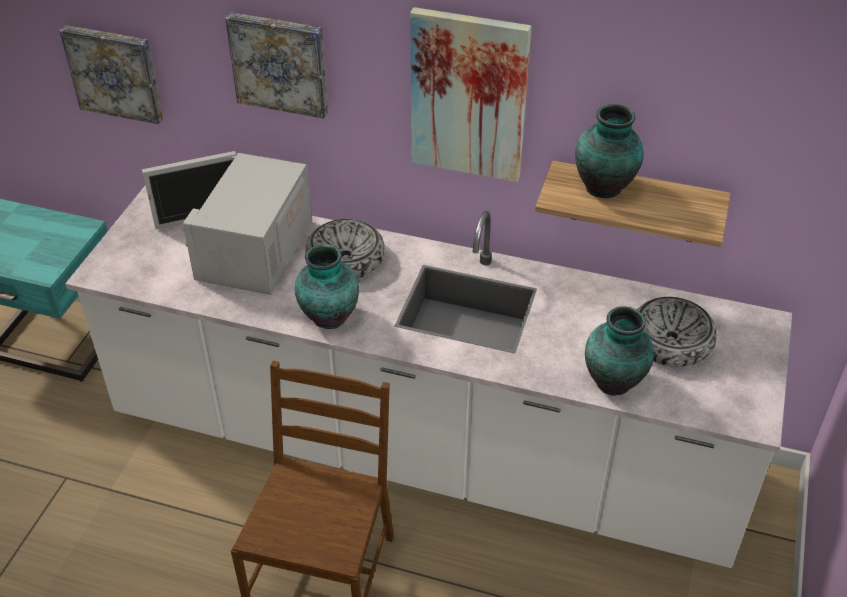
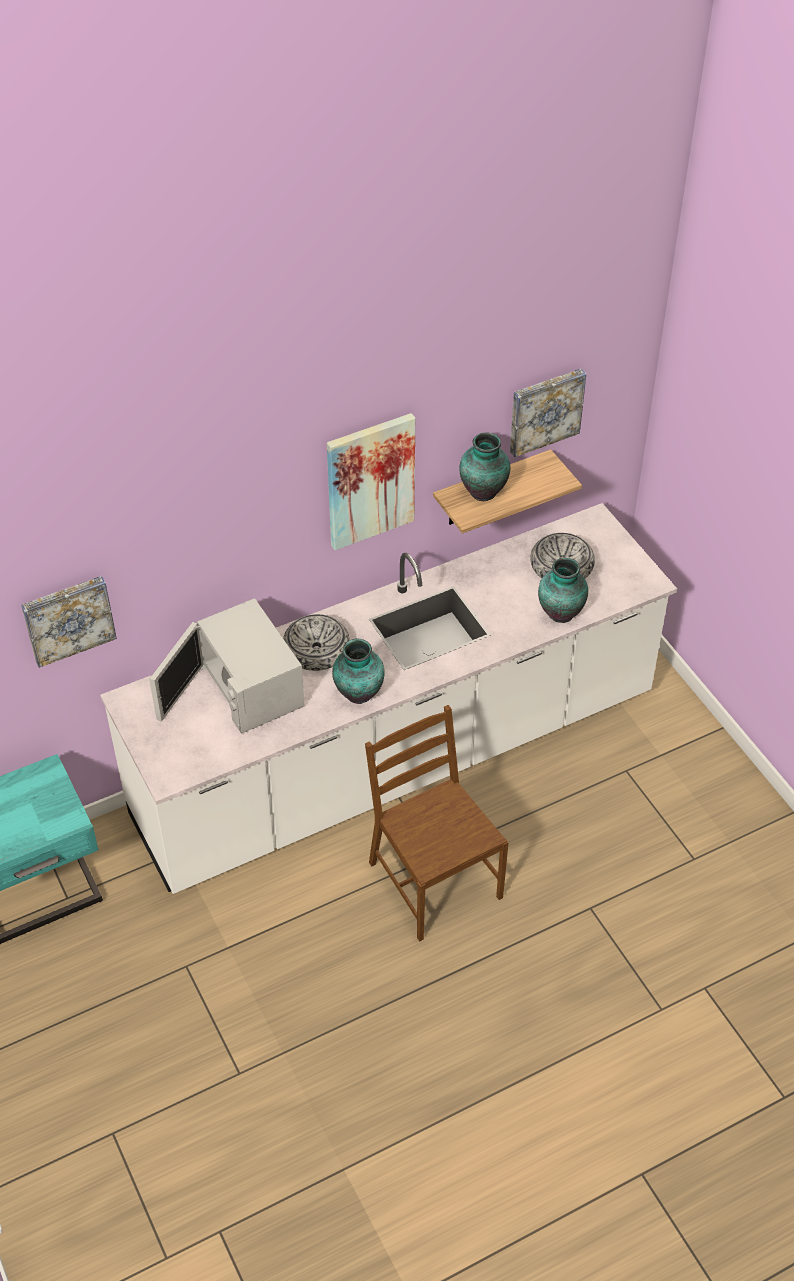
camera: 45 degrees left, 5 degrees up
picture [225,12,328,119] -> picture moved to [510,369,586,457]

